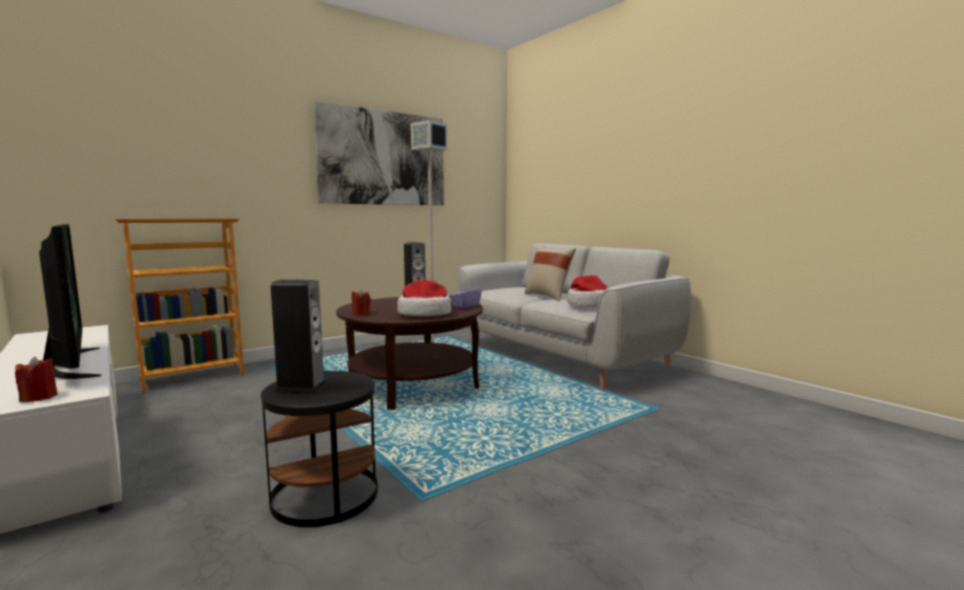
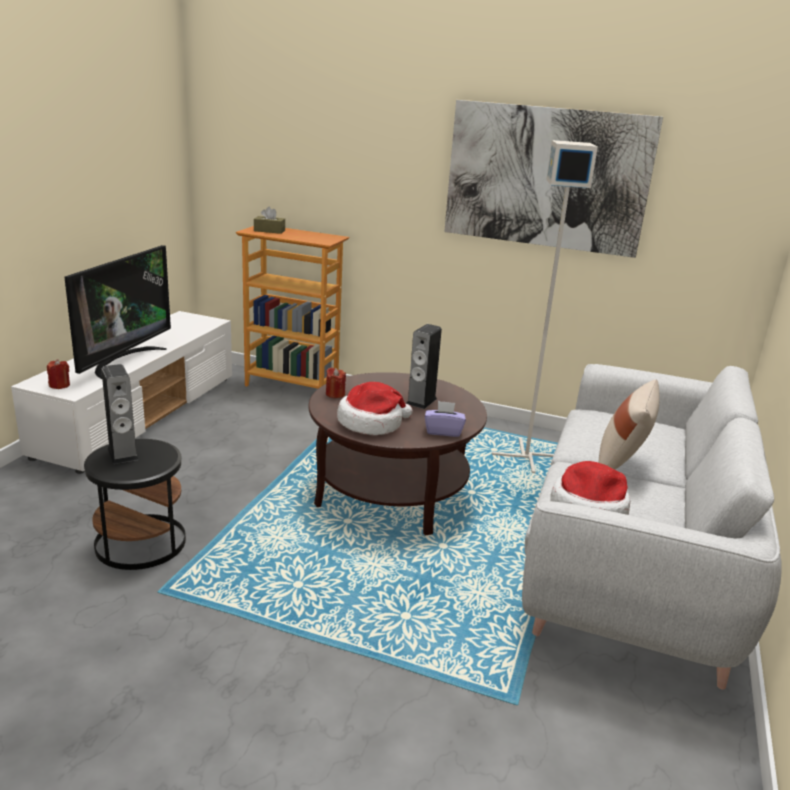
camera: 55 degrees right, 15 degrees up
none -> brown tissue box [254,207,285,234]

